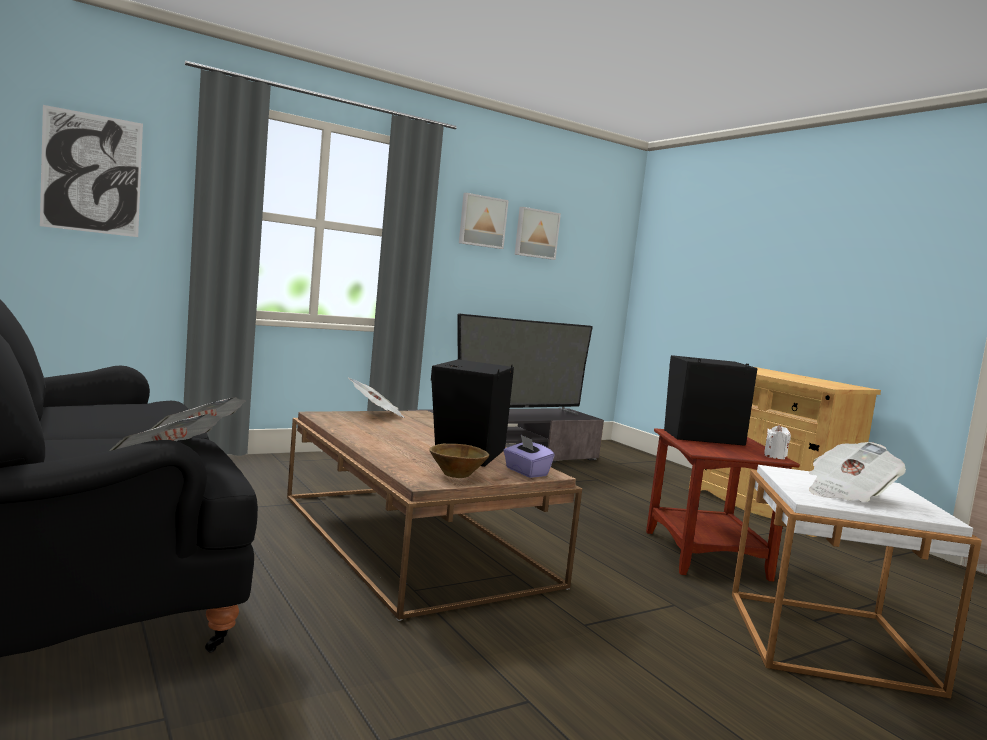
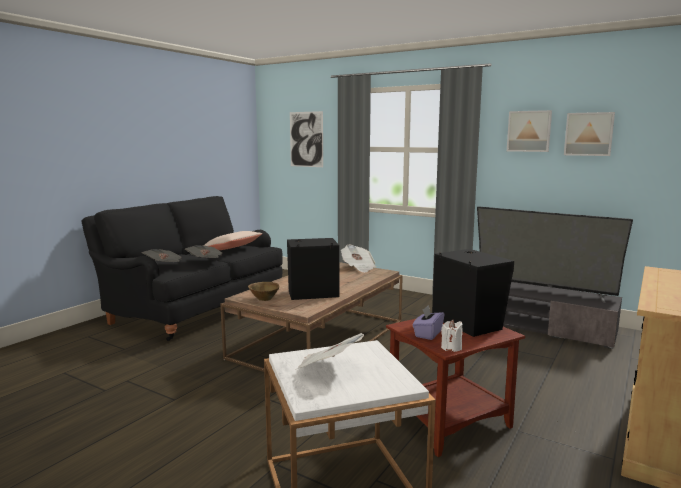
camera: 65 degrees right, 5 degrees up
purple tissue box [503,435,554,478] -> purple tissue box moved to [413,305,445,340]
none -> beige pillow [204,231,262,250]

